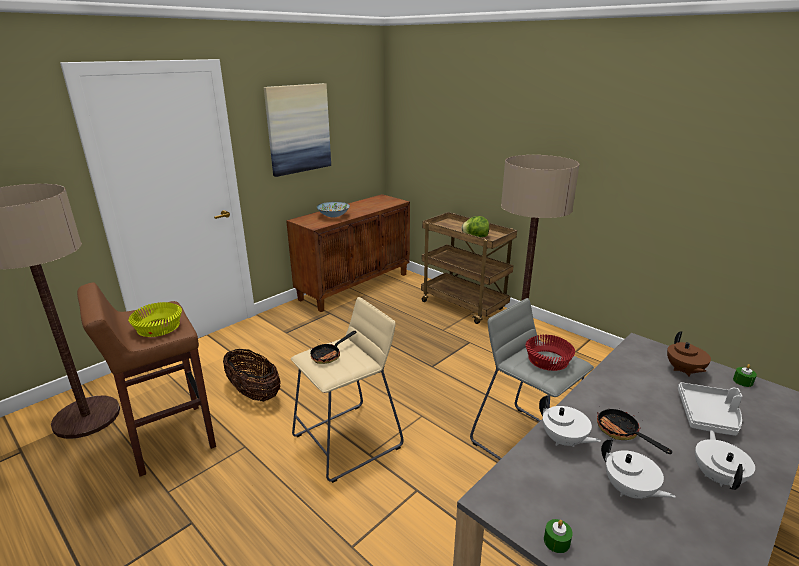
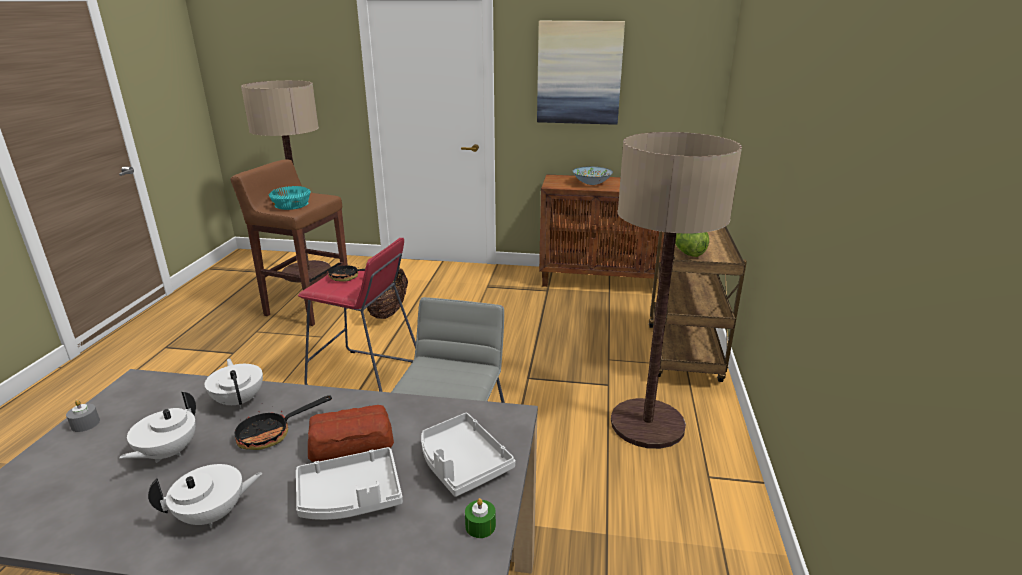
camera: 55 degrees right, 0 degrees up
yellow bowl [128,302,182,337] -> turquoise bowl [269,186,311,210]
beige stool [291,297,404,483] -> red stool [298,238,416,392]
red bowl [525,335,575,371] -> none
white teapot [539,395,601,447] -> white teapot turned 135 degrees clockwise [205,358,263,408]
green candle [544,519,573,553] -> grey candle [66,400,100,432]
frying pan [597,409,672,454] -> frying pan turned 150 degrees counterclockwise [235,395,332,450]
brown teapot [667,331,711,377] -> grey tray [421,413,515,497]
none -> bread [308,405,394,462]

